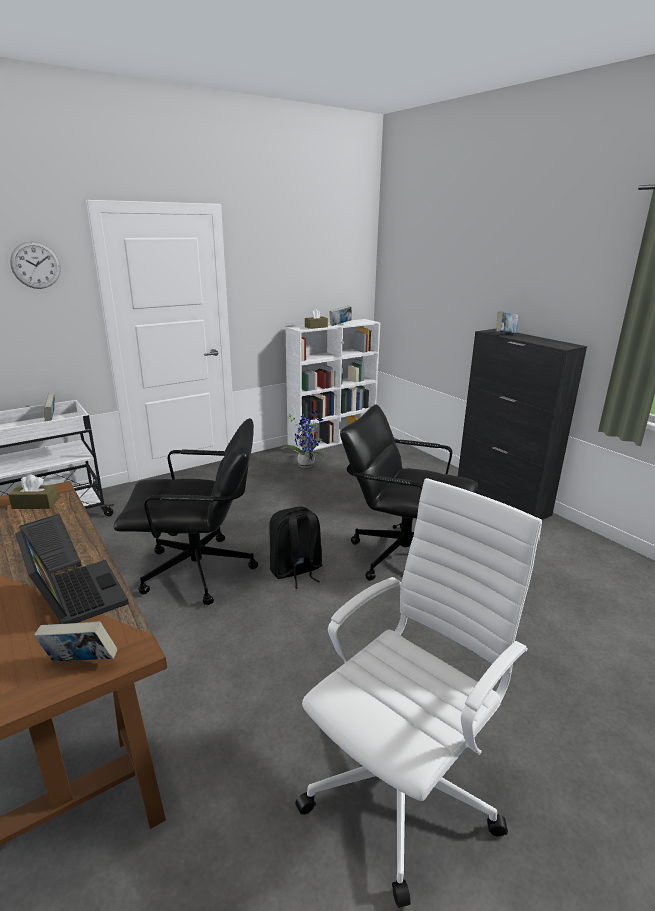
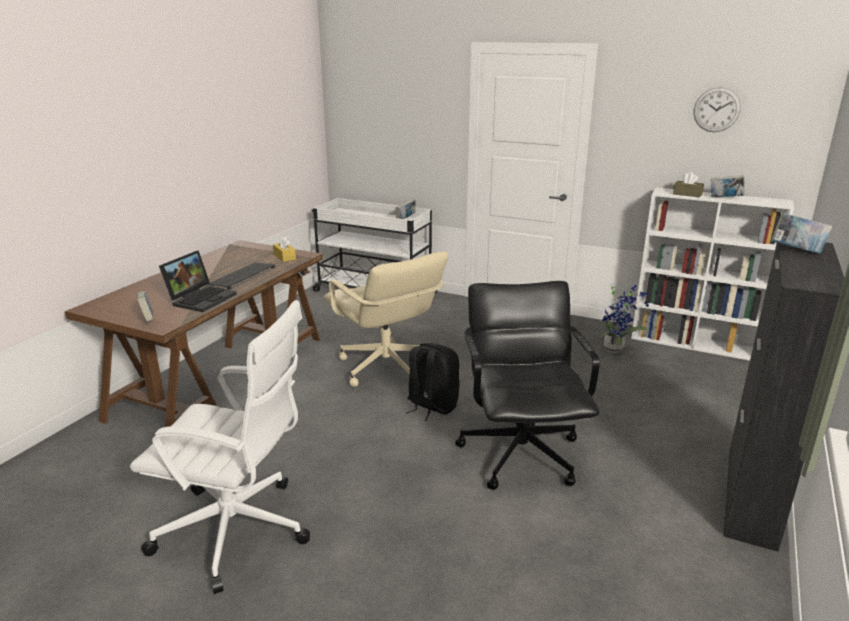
camera: 60 degrees right, 0 degrees up
brown tissue box [8,474,59,509] -> yellow tissue box [273,236,296,262]
wall clock [10,241,61,289] -> wall clock moved to [693,87,741,132]
black office chair [114,418,258,605] -> beige office chair [324,252,448,387]

